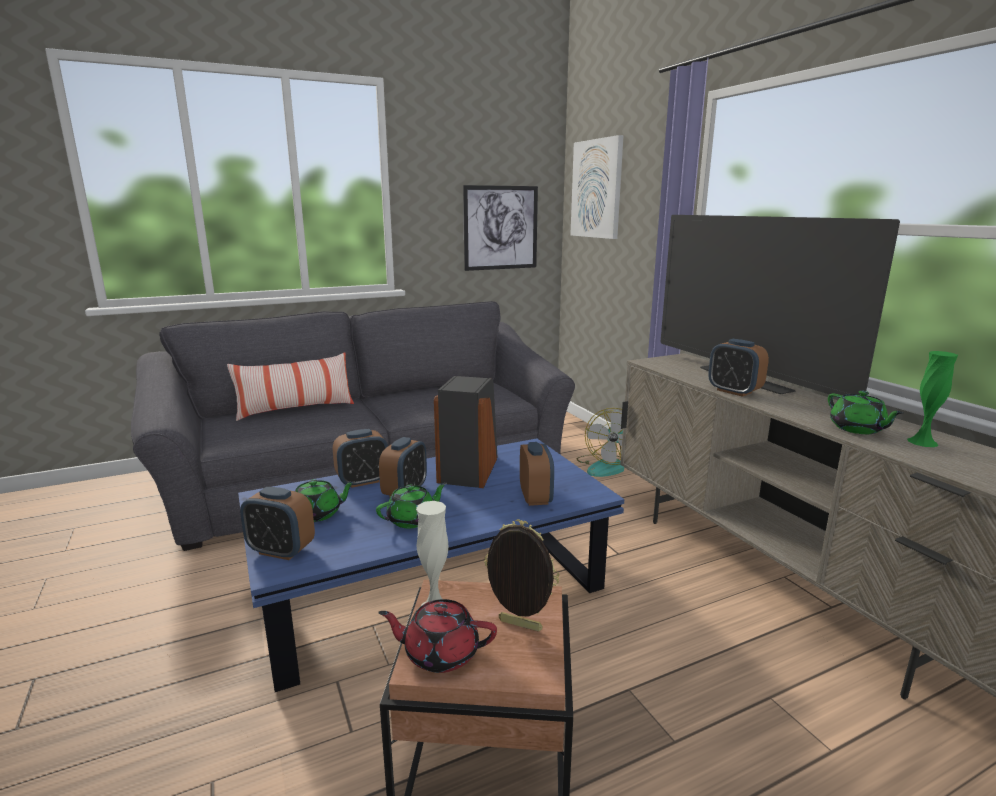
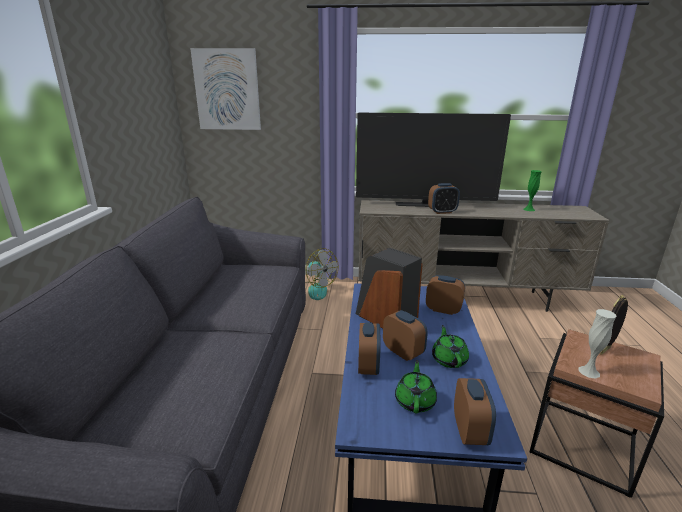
camera: 60 degrees left, 5 degrees up
pillow [227,352,354,421] -> none
alarm clock [240,487,315,560] -> alarm clock turned 45 degrees counterclockwise [454,378,496,445]
red teapot [378,599,497,673] -> none
picture [463,185,538,271] -> none
green teapot [828,391,904,434] -> none

